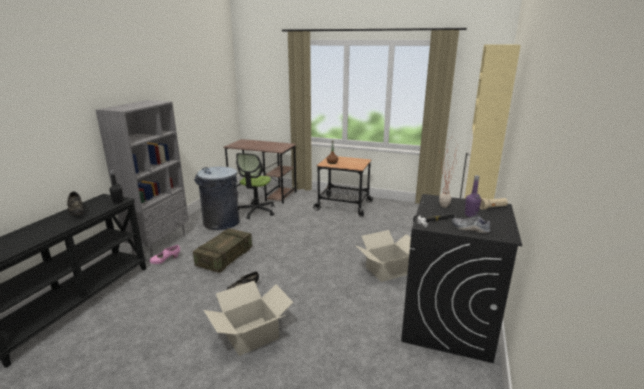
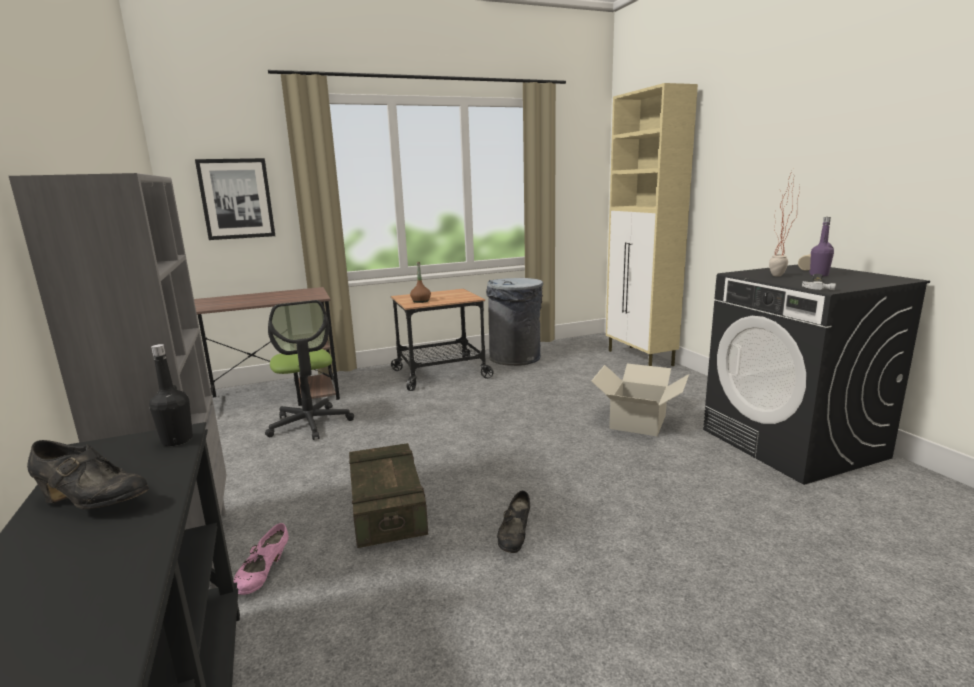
camera: 40 degrees left, 5 degrees down
grey trash can [194,167,240,230] -> grey trash can moved to [486,278,543,366]
cardboard box [204,281,293,356] -> none
shoe [452,212,490,233] -> none
none -> picture [195,158,275,240]

